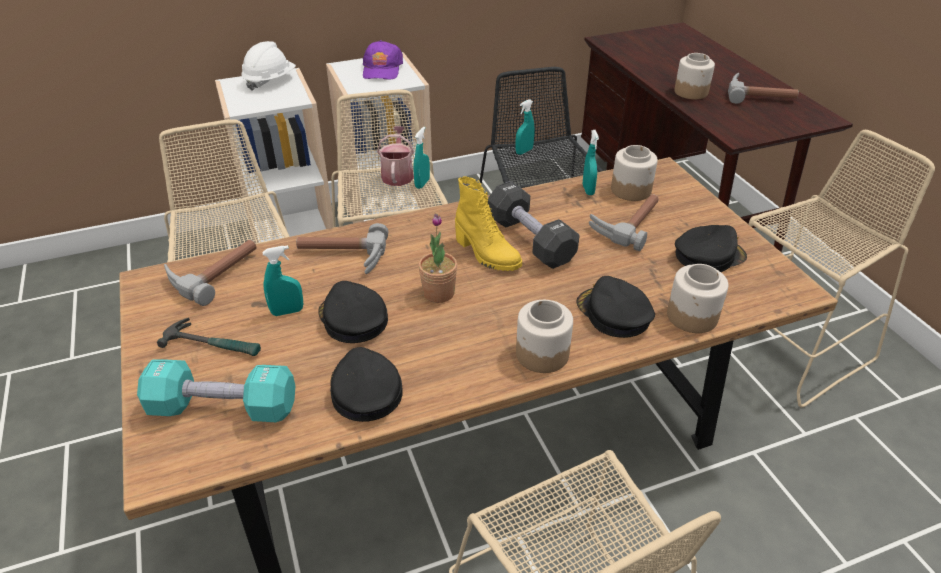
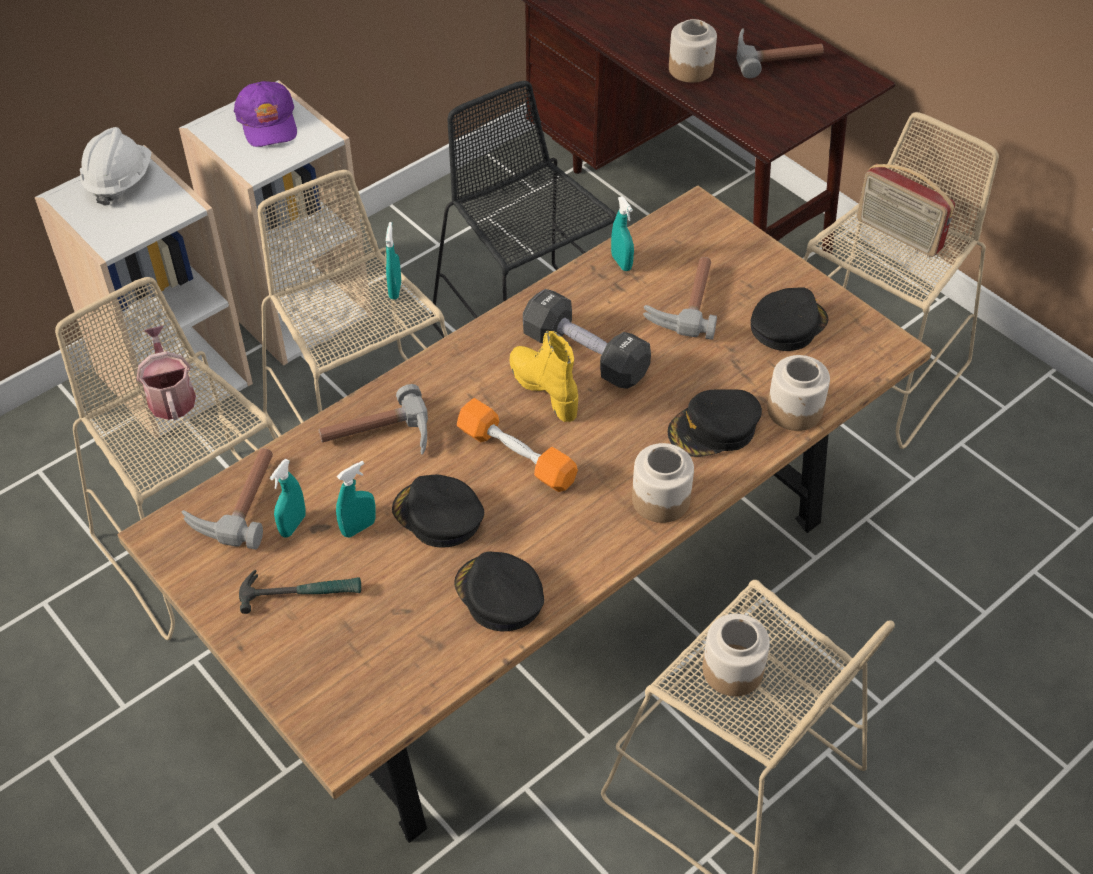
camera: 20 degrees left, 10 degrees up
turquoise dumbbell [137,359,295,422] -> none
watering can [377,126,414,186] -> watering can moved to [137,326,196,420]
potted plant [418,214,457,303] -> orange dumbbell [457,398,578,492]
yellow boot [455,176,522,271] -> yellow boot turned 150 degrees counterclockwise [510,331,578,422]
turquoise spray bottle [515,99,535,155] -> turquoise spray bottle moved to [270,459,305,538]
black cap [576,276,655,338] -> black cap turned 60 degrees counterclockwise [668,389,762,457]
jar [611,145,658,201] -> jar moved to [702,614,770,696]
none -> radio [857,164,955,257]

